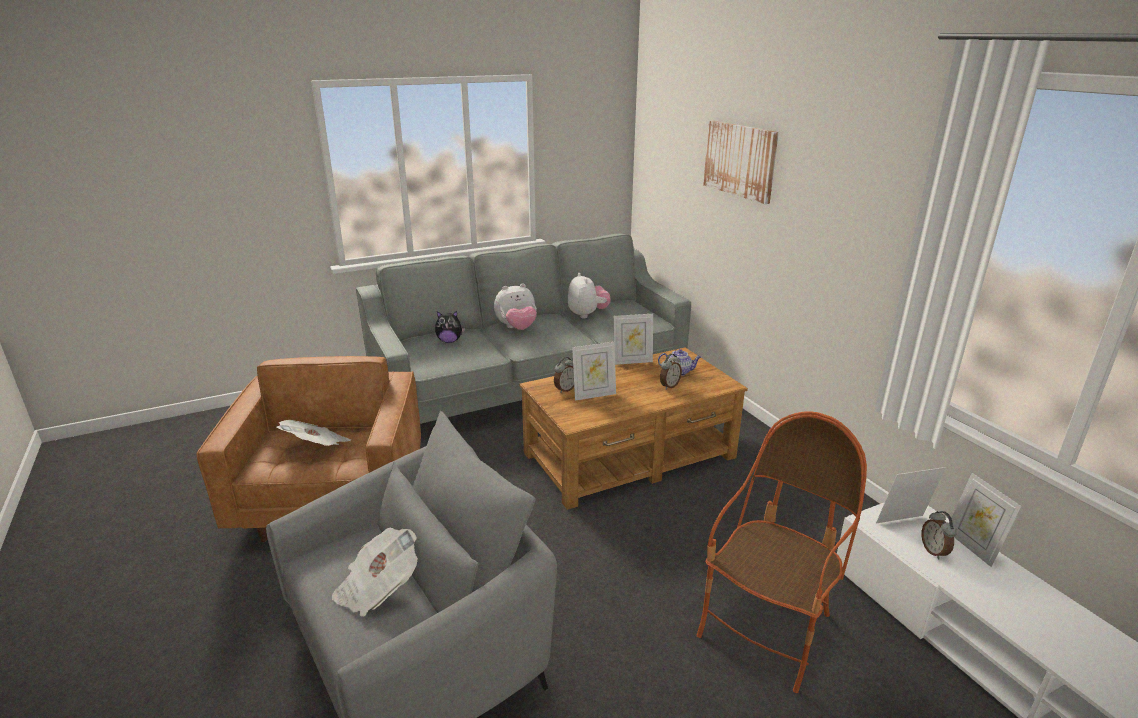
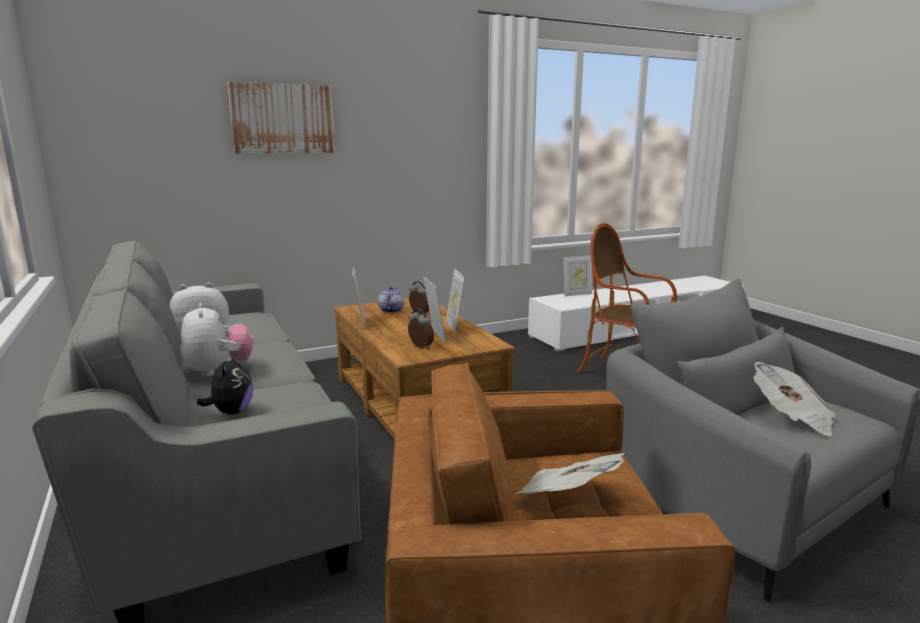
camera: 90 degrees left, 10 degrees down
picture frame [876,467,946,523] -> picture frame moved to [446,269,465,333]
alarm clock [922,511,957,559] -> none

